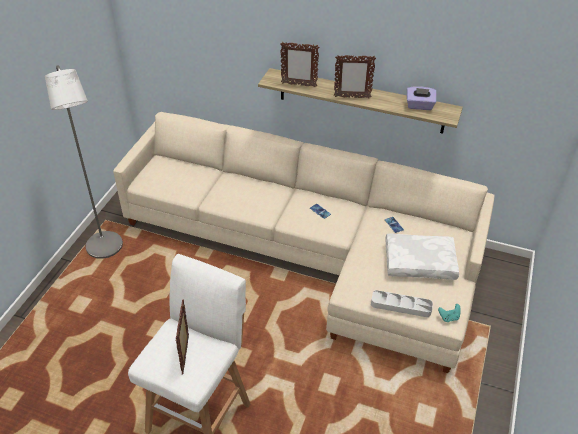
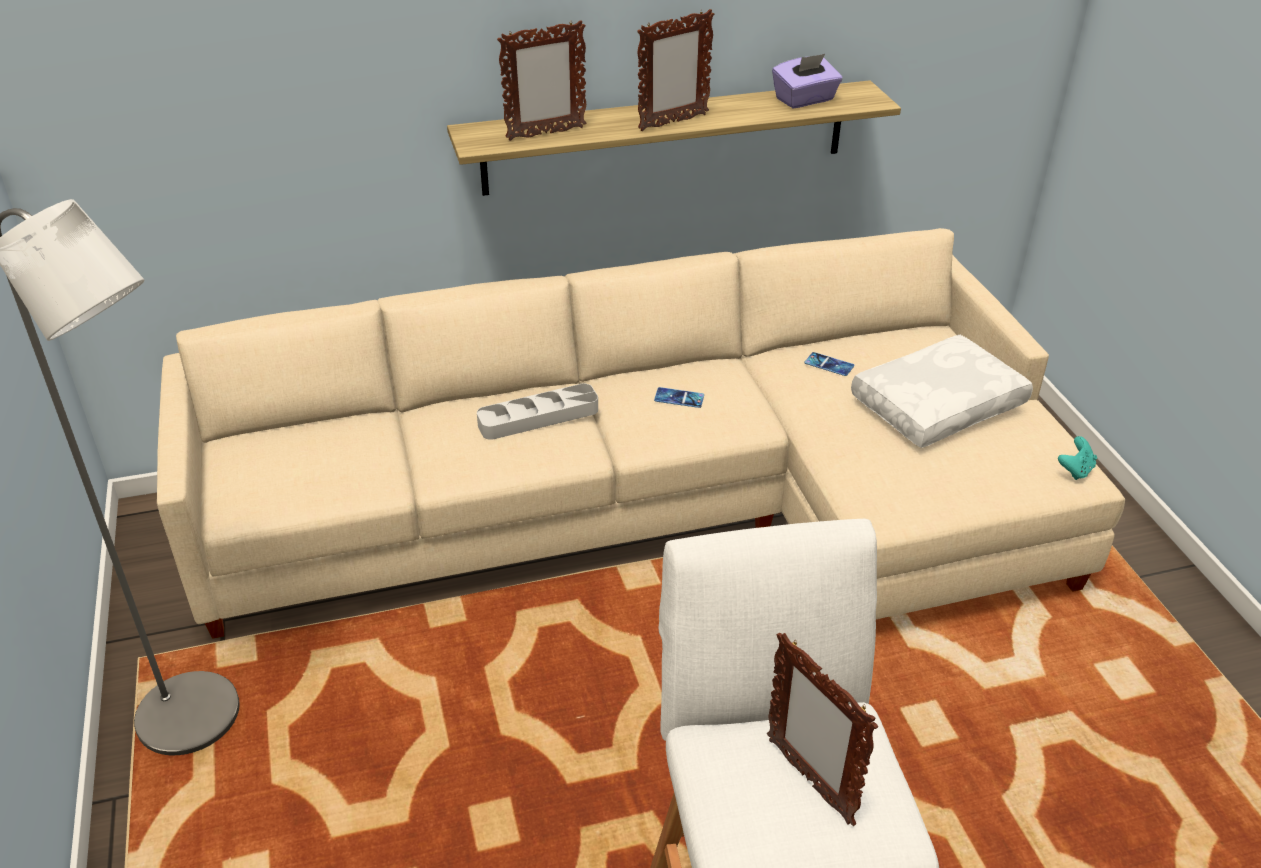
camera: 35 degrees left, 5 degrees down
grey tray [371,290,433,317] -> grey tray moved to [477,384,598,440]

